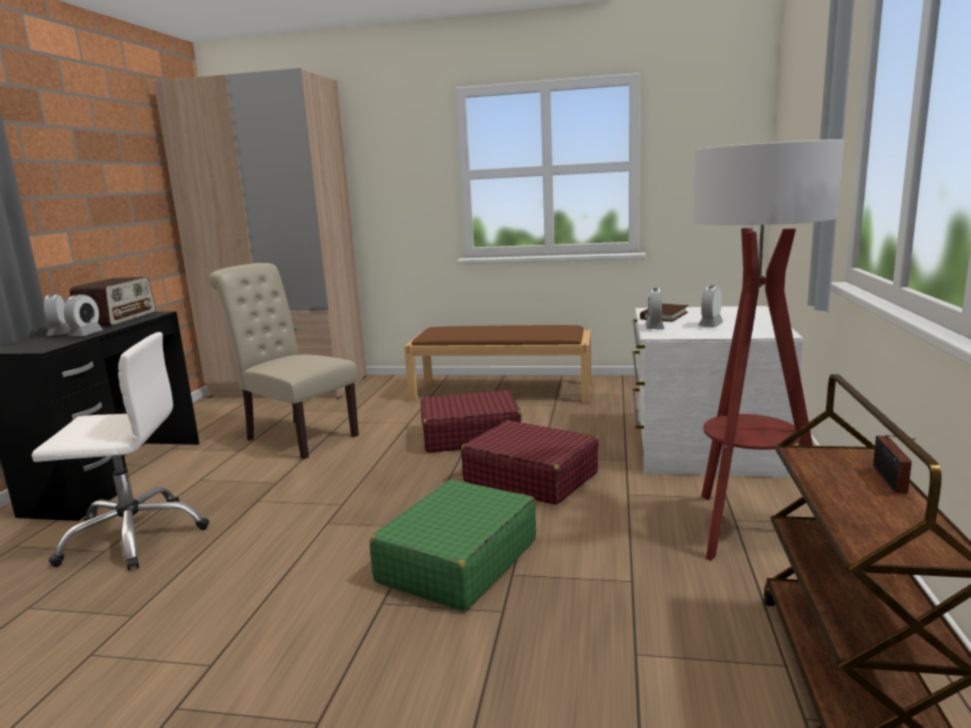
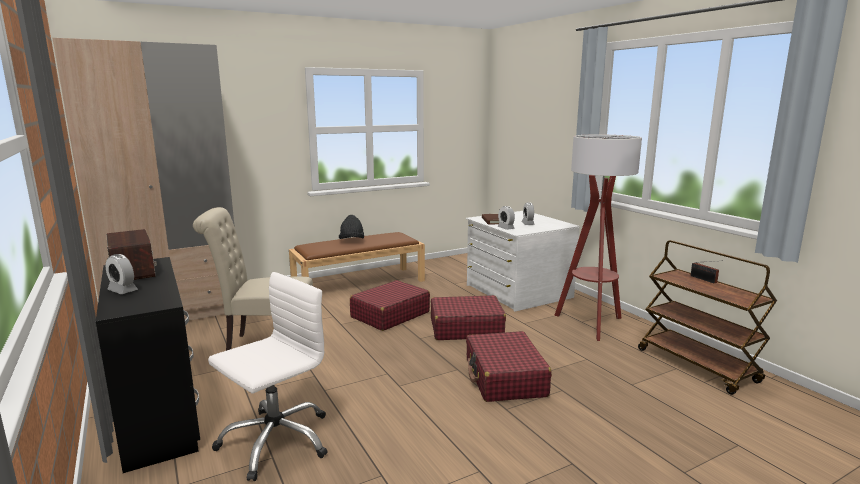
camera: 40 degrees left, 0 degrees up
alarm clock [64,294,103,336] -> none
green suitcase [370,479,536,611] -> red suitcase [466,331,552,402]
none -> black hat [339,215,364,239]

